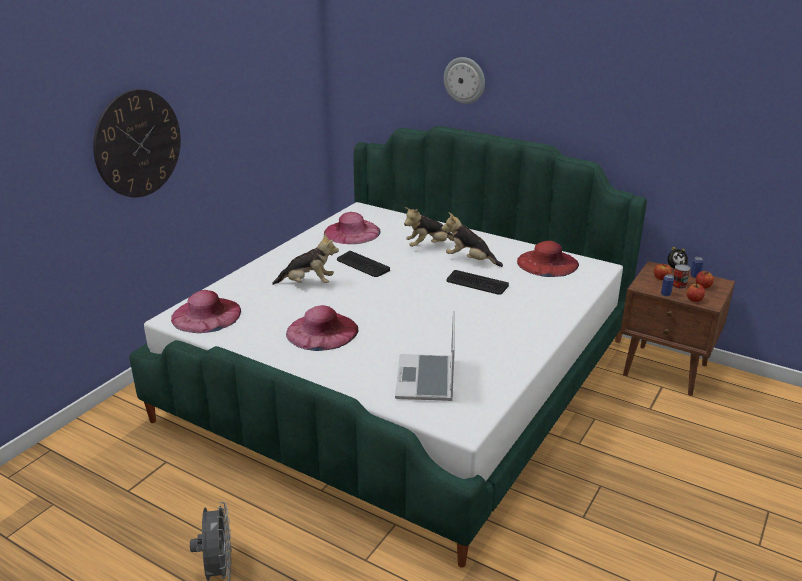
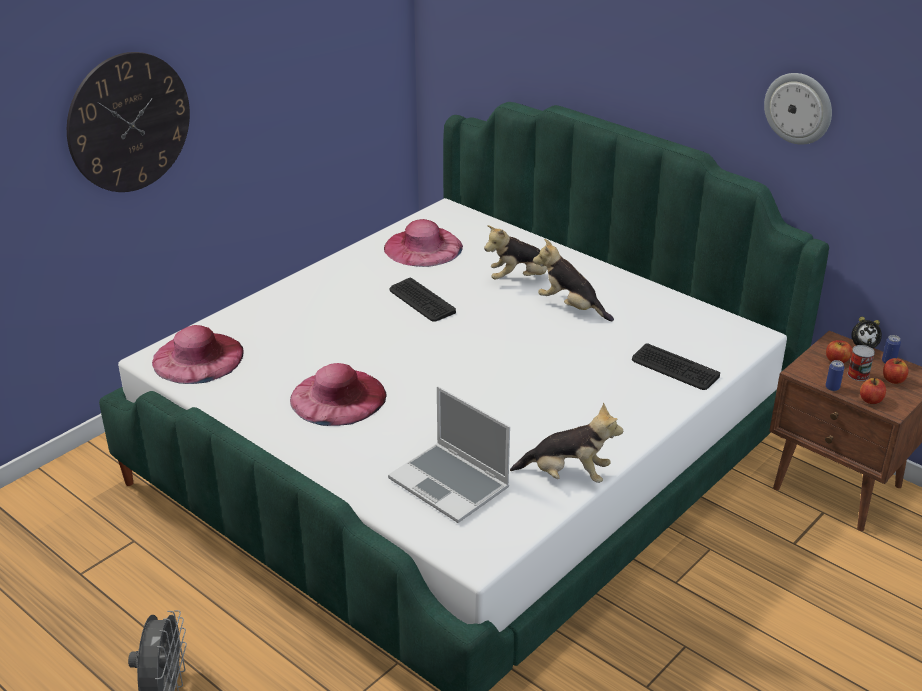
camera: 10 degrees right, 5 degrees up
plush toy [272,234,339,285] -> plush toy moved to [510,403,623,483]
laptop [395,310,455,401] -> laptop turned 60 degrees counterclockwise [388,386,510,523]
wall clock [444,57,485,104] -> wall clock moved to [764,73,832,145]
keyboard [446,270,509,295] -> keyboard moved to [632,343,720,390]
red hat [517,241,579,277] -> none

